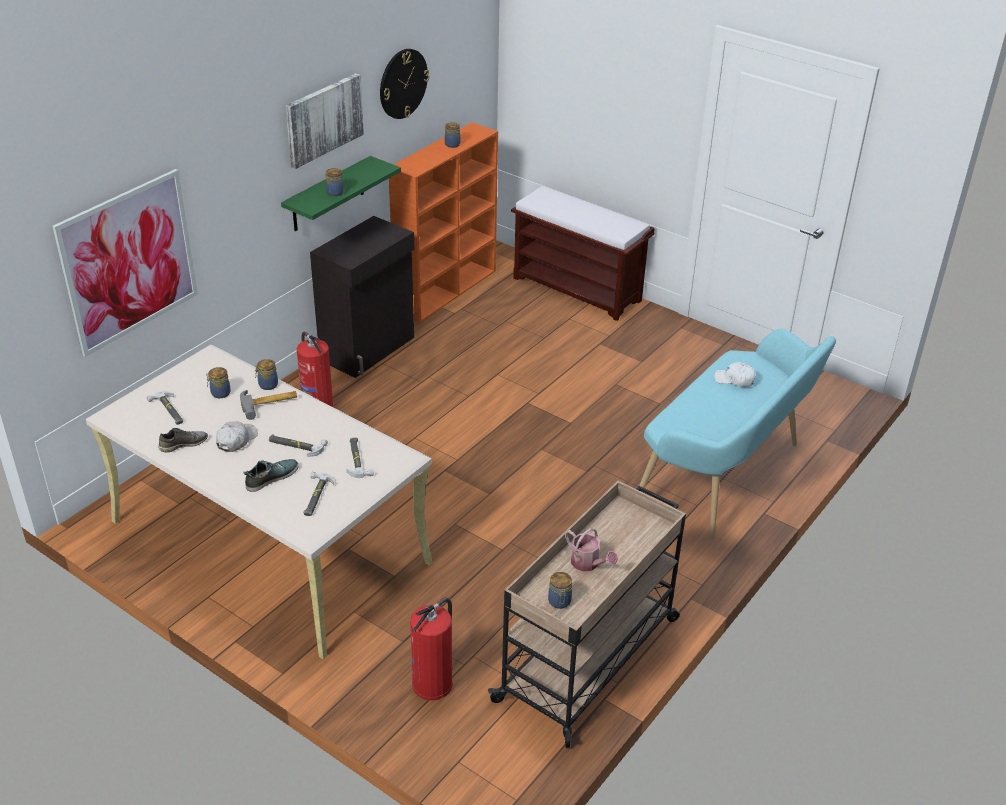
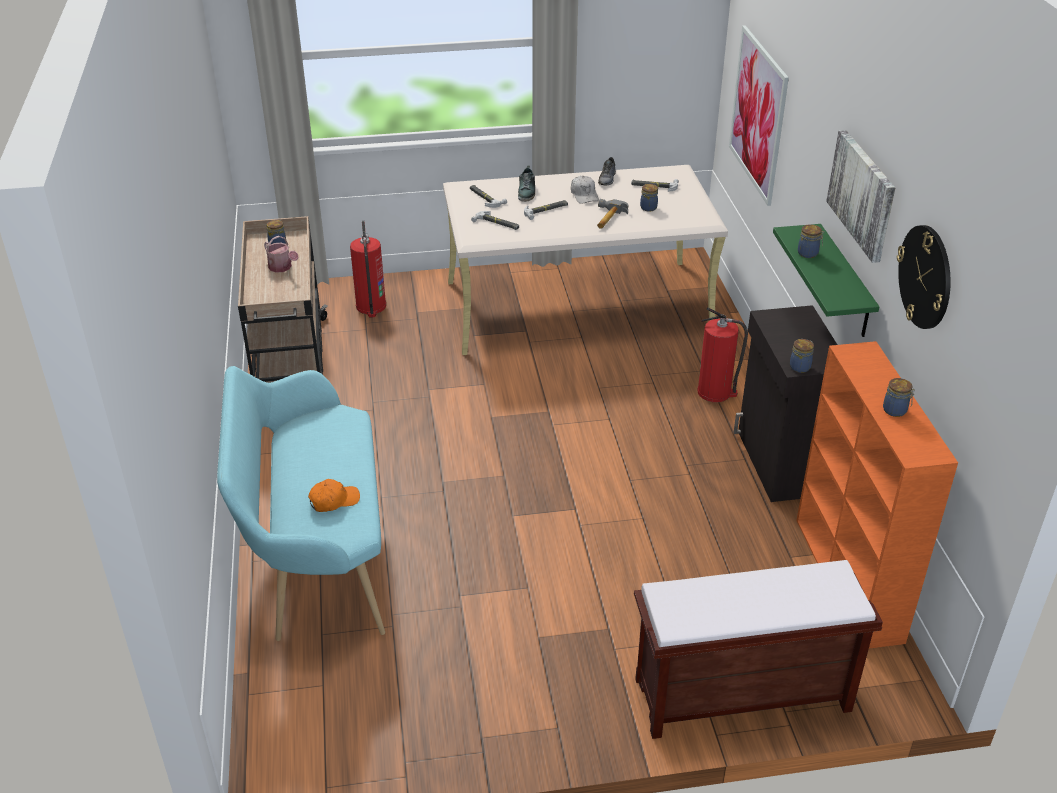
camera: 135 degrees right, 0 degrees up
jar [255,359,278,390] -> jar moved to [790,339,814,373]
watering can [565,528,618,572] -> watering can turned 135 degrees counterclockwise [264,236,298,273]
white cap [714,362,756,387] -> orange cap [308,479,360,512]

